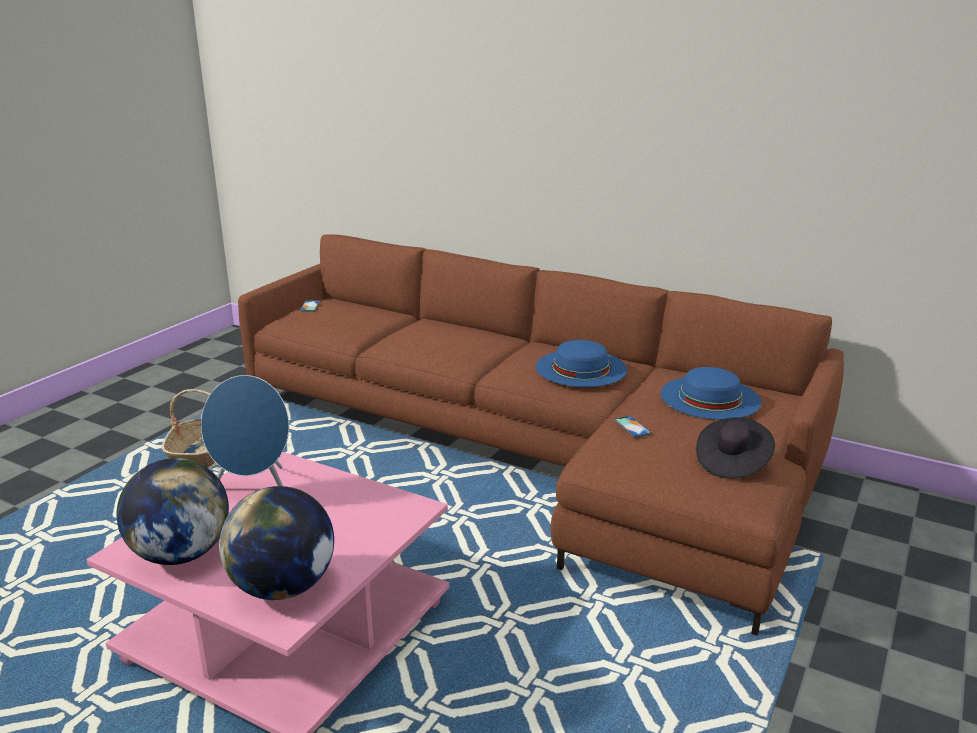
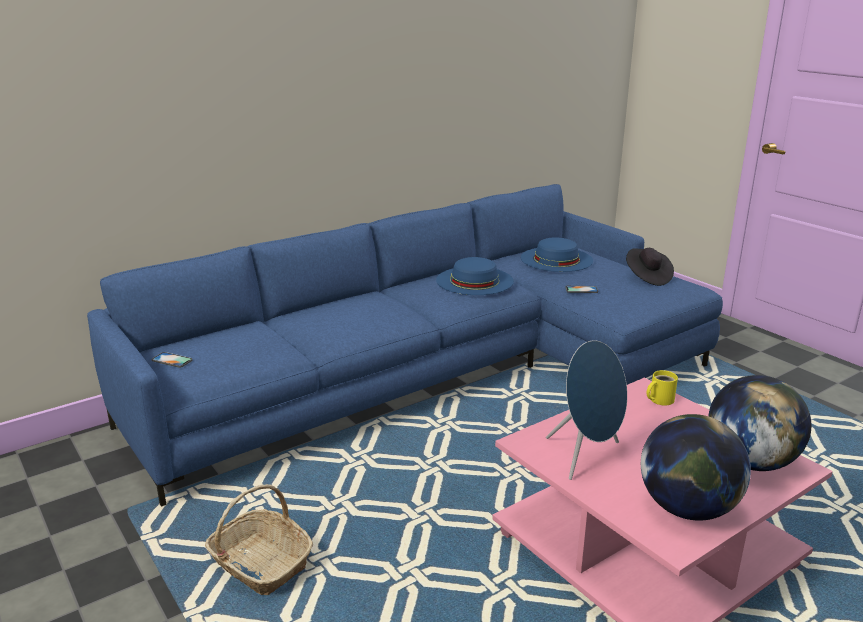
camera: 65 degrees left, 0 degrees up
brown sofa [238,234,844,636] -> blue sofa [87,184,723,507]
none -> yellow mug [647,370,678,406]

